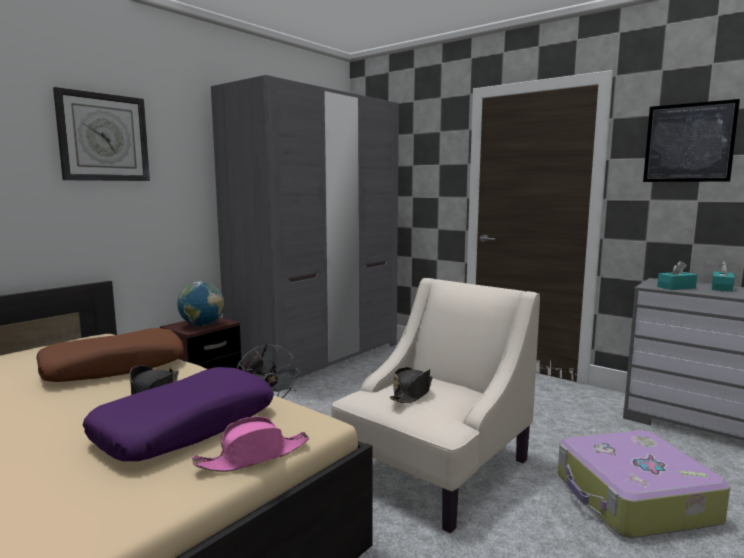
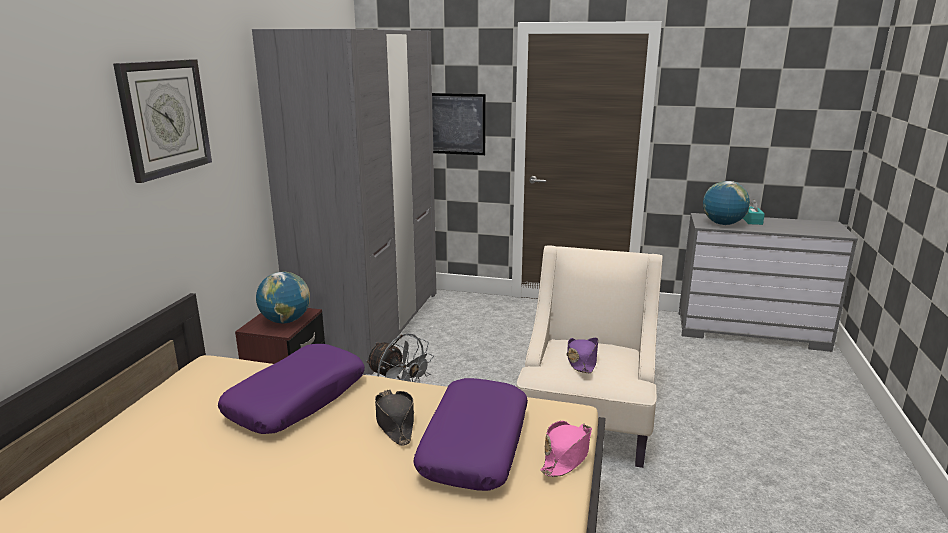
camera: 25 degrees left, 10 degrees up
brown pillow [36,328,184,382] -> purple pillow [218,344,365,434]
black hat [390,367,432,403] -> purple hat [566,338,598,373]
suitcase [558,430,730,538] -> none
picture [643,99,740,182] -> picture moved to [432,93,486,155]
turquoise tissue box [657,261,697,290] -> globe [703,181,750,225]

